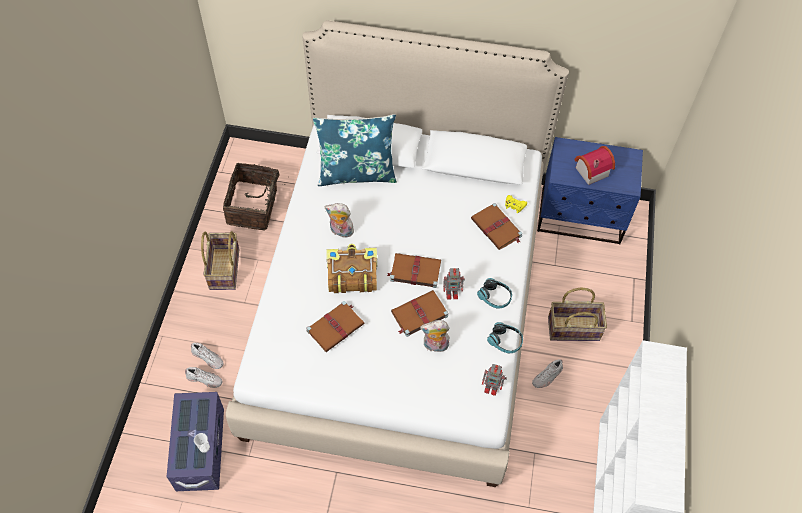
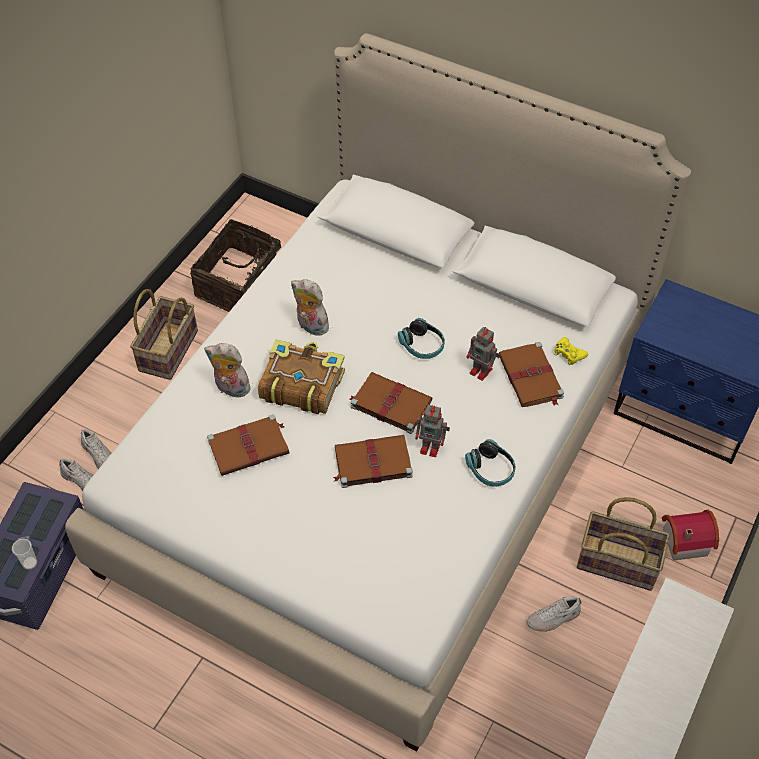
camera: 20 degrees right, 5 degrees down
blue pillow [313,114,397,186] -> none
plush toy [420,320,450,352] -> plush toy moved to [204,343,251,397]
toy robot [482,364,507,396] -> toy robot moved to [467,327,500,381]
headphones [487,322,523,353] -> headphones moved to [398,318,445,359]
toy house [574,146,615,185] -> toy house moved to [662,510,719,561]

